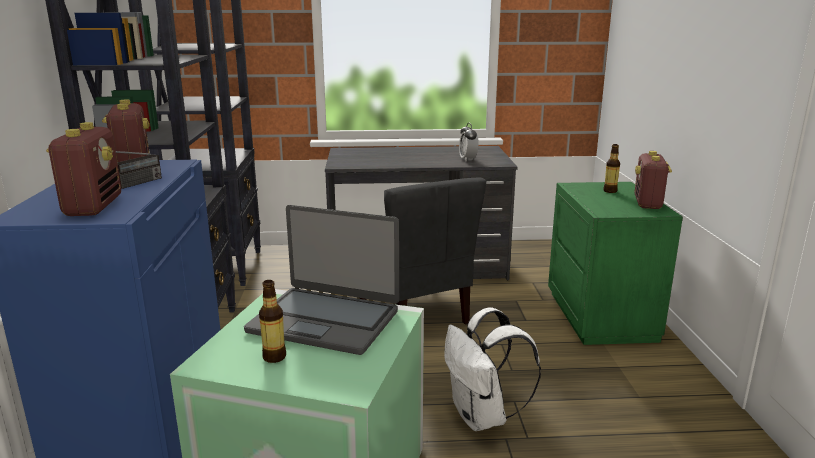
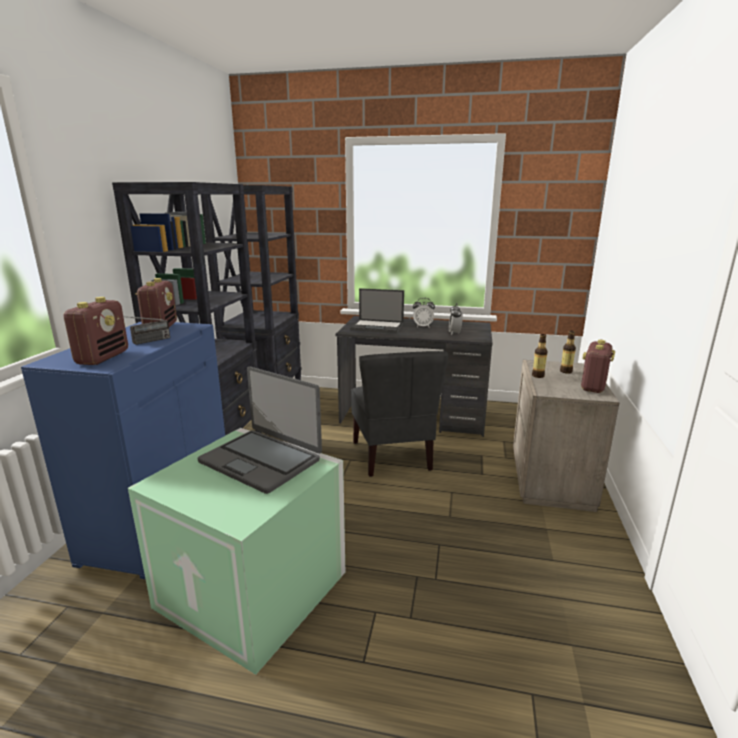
camera: 15 degrees right, 0 degrees up
bottle [259,280,286,363] -> bottle moved to [532,334,548,378]
white backpack [444,307,541,431] -> none
green nightstand [548,182,683,345] -> beige nightstand [513,360,620,512]
none -> laptop [350,288,404,333]
none -> alarm clock [413,298,435,328]

